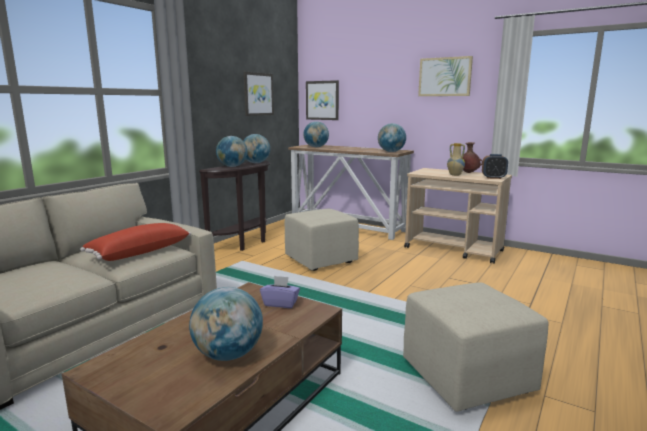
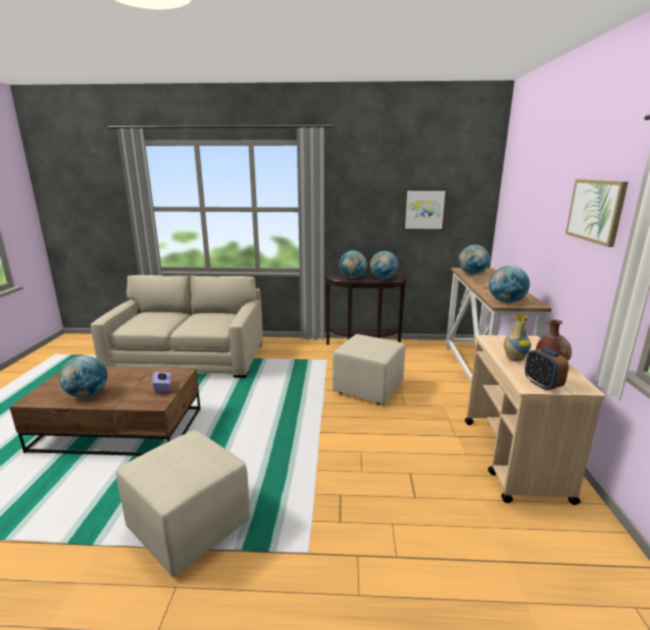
camera: 60 degrees right, 5 degrees up
red pillow [80,223,191,261] -> none
picture [306,80,339,120] -> none

